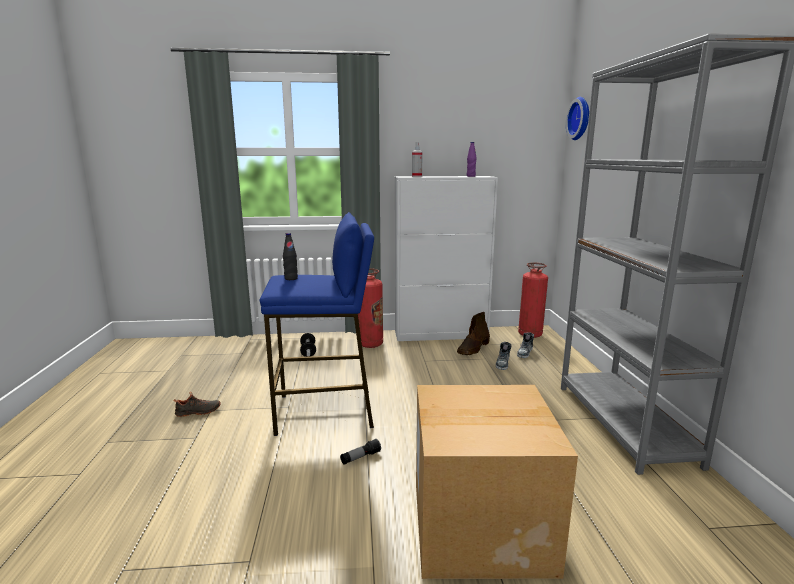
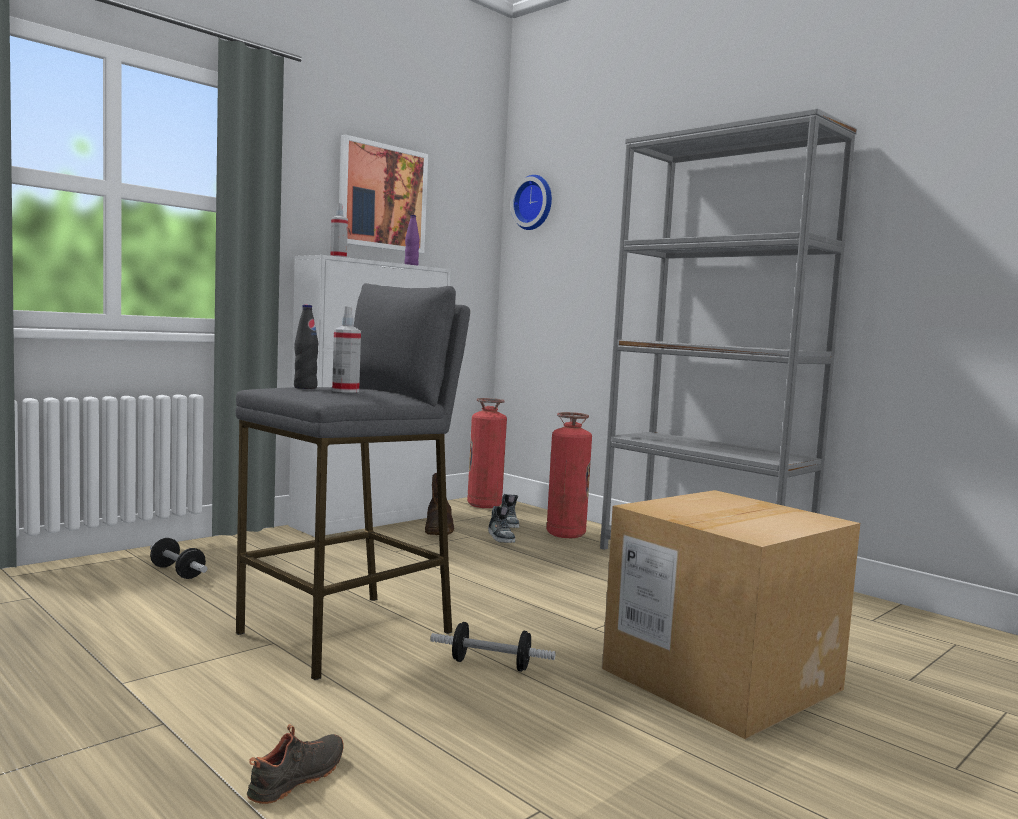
camera: 40 degrees left, 10 degrees down
black shoe [173,392,221,417] -> black shoe moved to [247,724,344,804]
blue stool [260,212,374,436] -> grey stool [236,283,470,680]
flashlight [340,439,381,465] -> dumbbell [430,622,556,672]
fire extinguisher [358,268,383,348] -> fire extinguisher moved to [547,412,592,538]
none -> spray bottle [332,307,361,393]
none -> picture [339,134,428,253]

